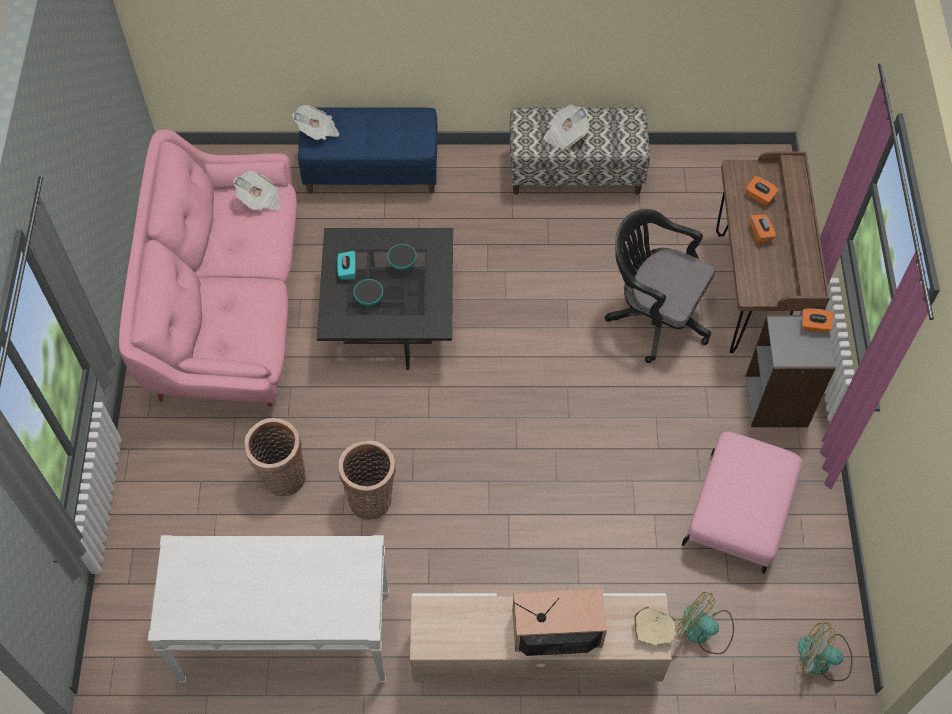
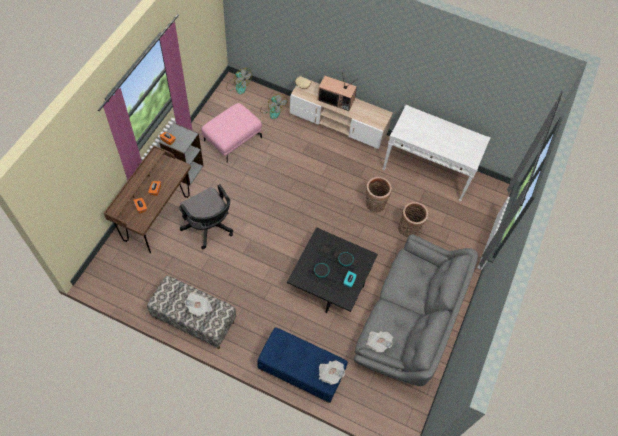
camera: 160 degrees left, 0 degrees up
pink sofa [119,129,297,407] -> grey sofa [354,234,478,386]

